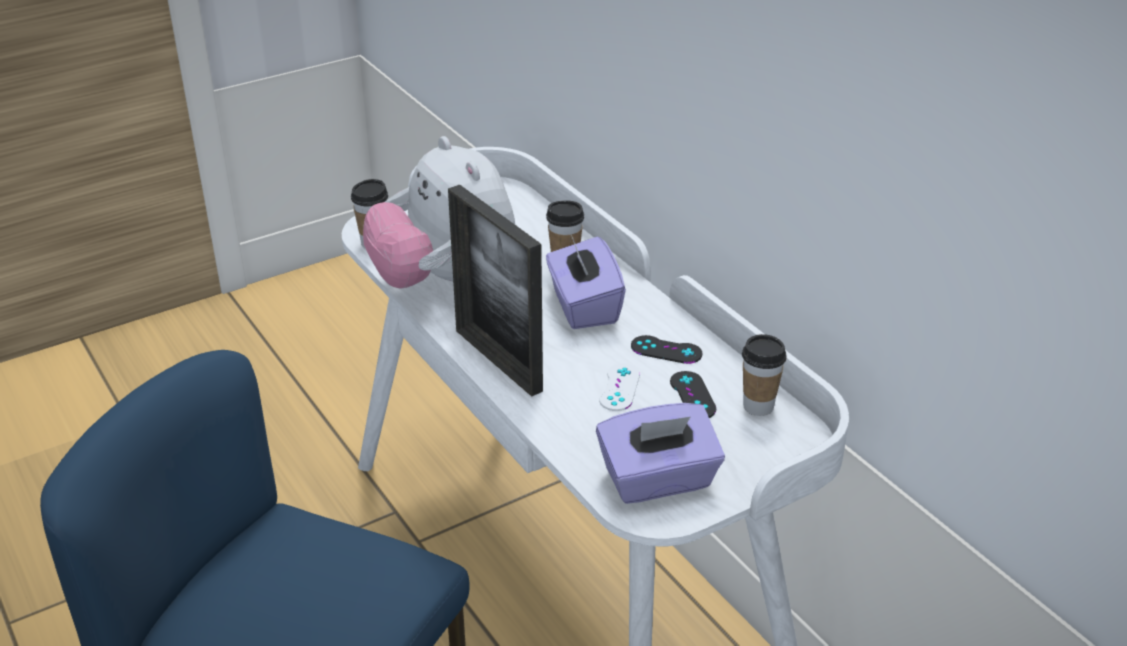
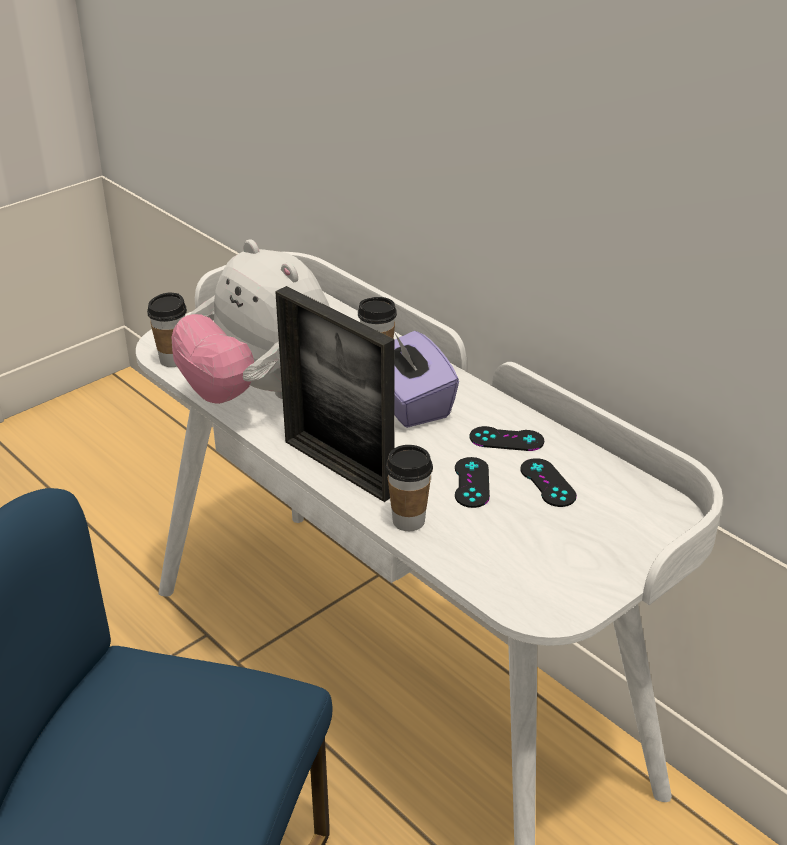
camera: 10 degrees left, 0 degrees up
purple tissue box [596,403,725,504] -> none
white game controller [599,363,640,411] -> black game controller [455,457,490,508]
cup [742,334,787,416] -> cup moved to [386,445,433,531]

